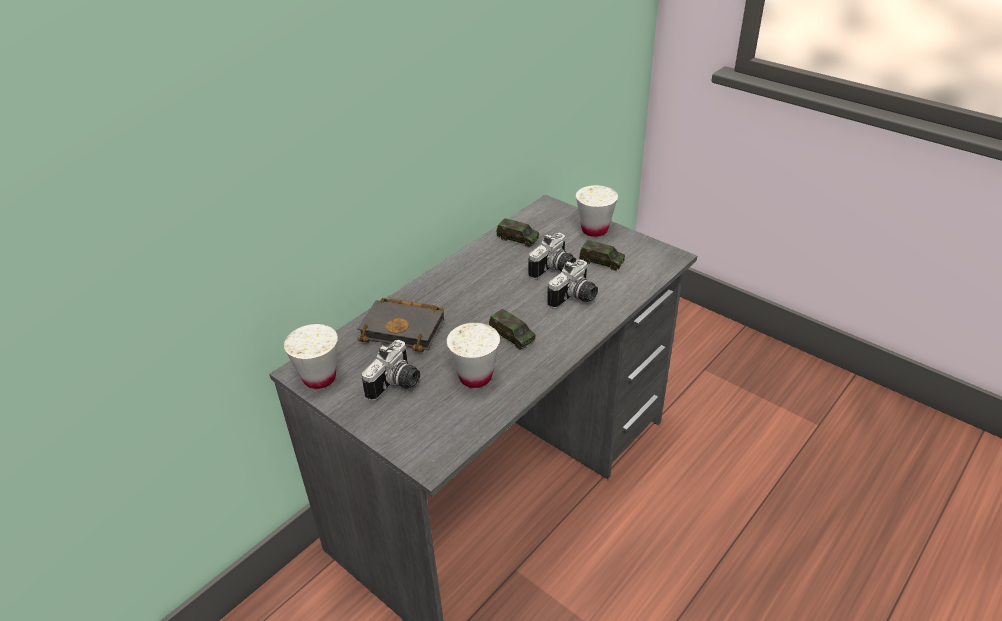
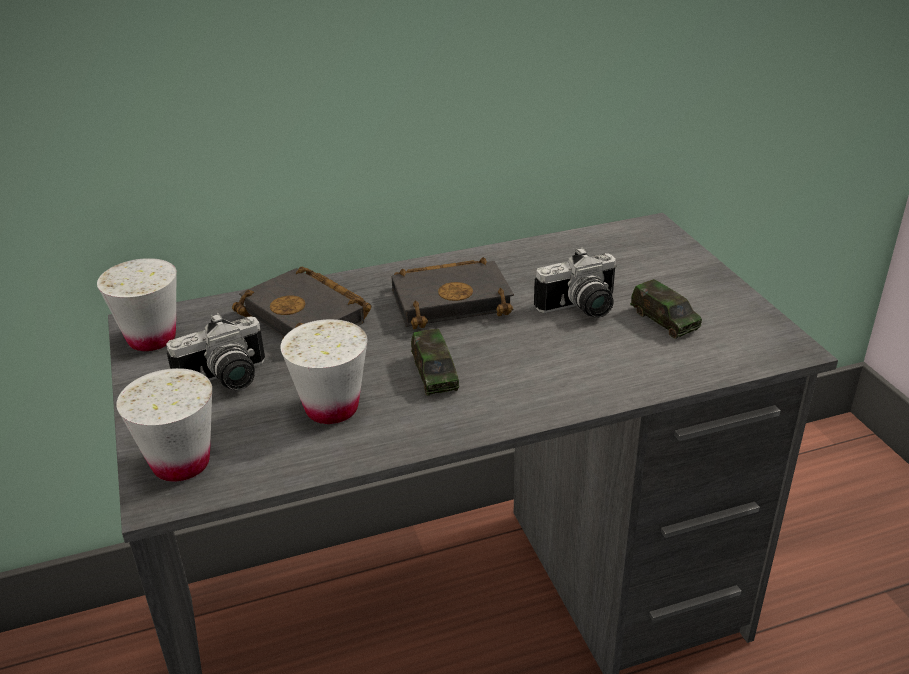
camera: 30 degrees right, 5 degrees down
toy car [496,218,539,248] -> none
camera [547,260,598,309] -> none
white cup [576,185,618,237] -> white cup moved to [116,368,212,482]
none -> black book [392,257,514,329]

